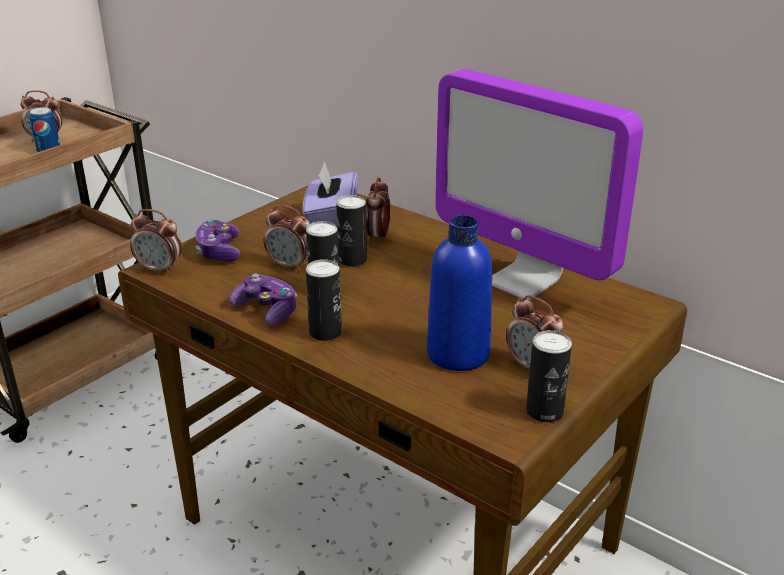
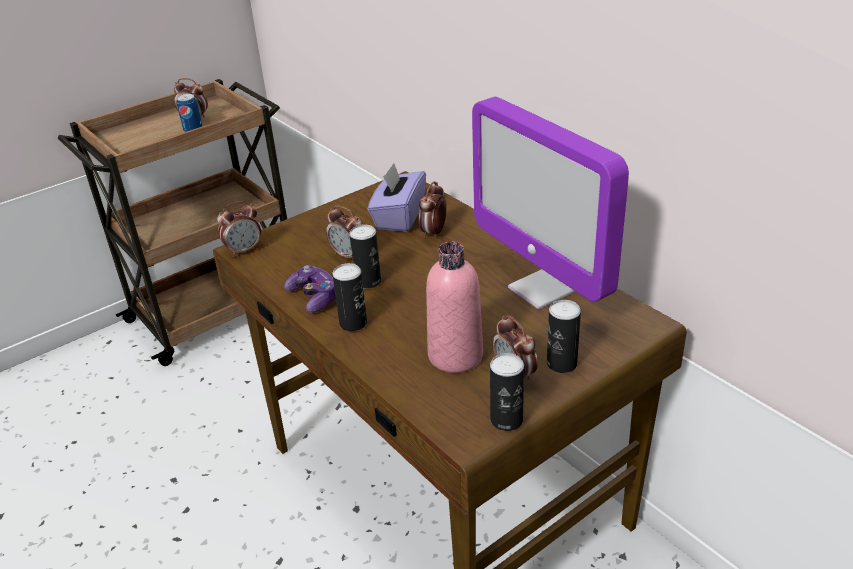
camera: 15 degrees right, 5 degrees up
alarm clock [130,209,182,275] -> alarm clock turned 60 degrees counterclockwise [217,201,261,257]
game controller [195,220,240,262] -> none
can [336,195,367,267] -> can moved to [547,300,581,373]
blue bottle [427,215,492,371] -> pink bottle [426,242,483,373]

